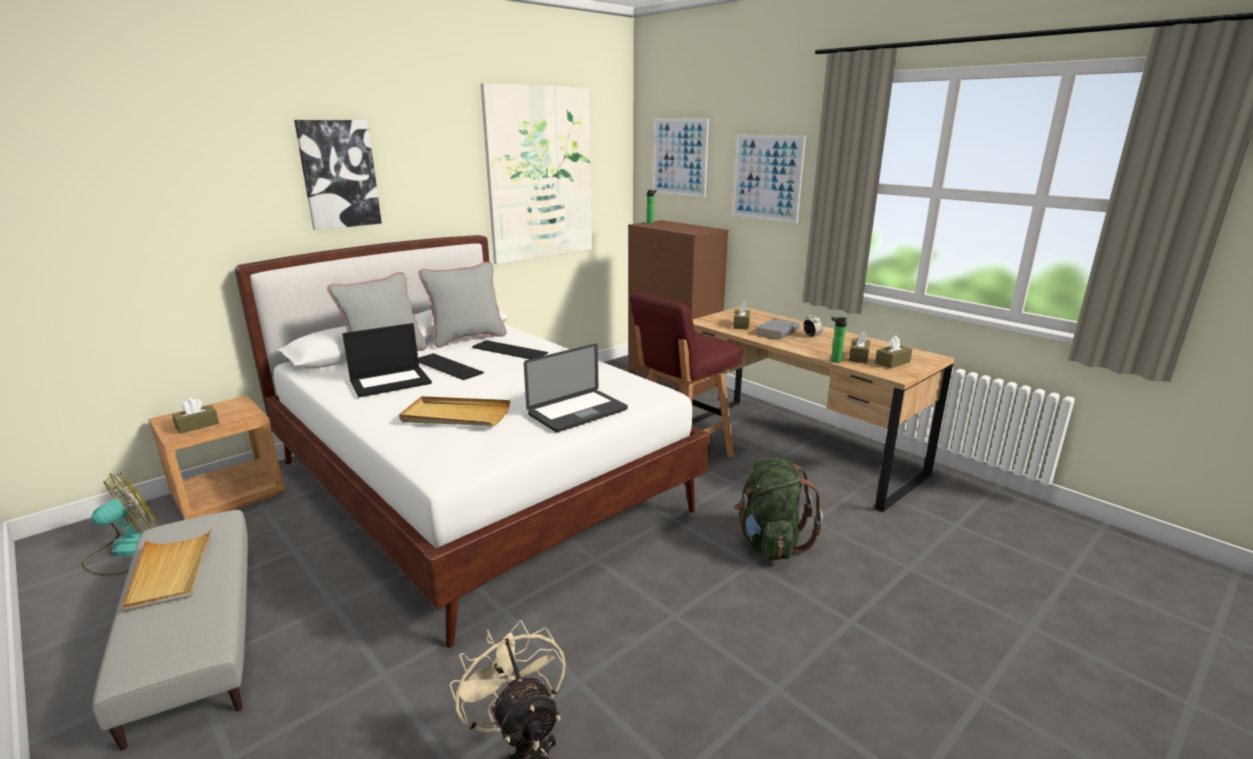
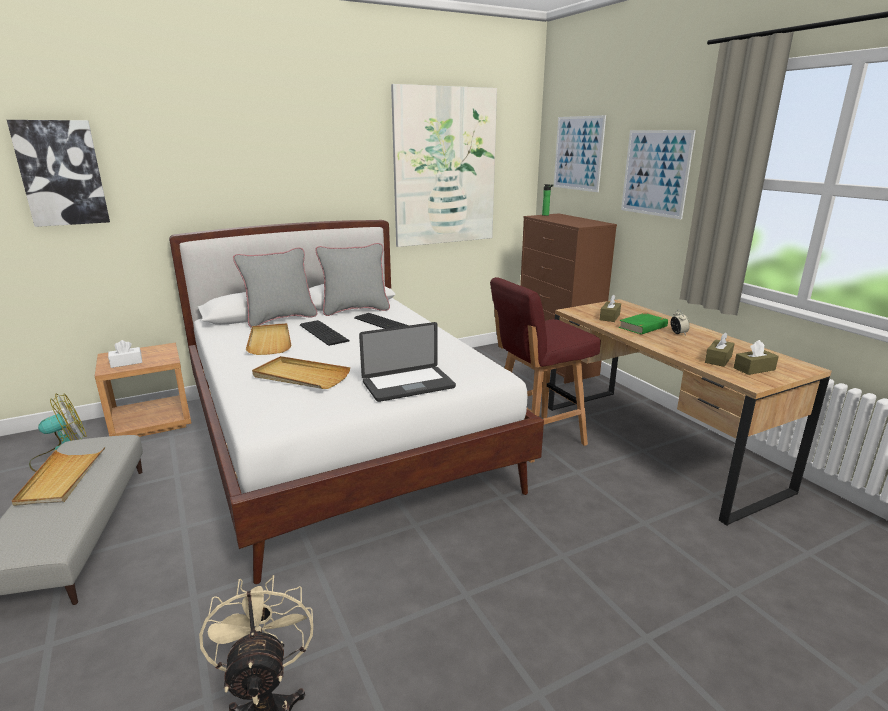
camera: 15 degrees right, 0 degrees up
brown tissue box [172,398,219,434] -> white tissue box [108,340,142,368]
picture [294,120,382,230] -> picture moved to [7,120,110,227]
laptop [342,323,432,397] -> beige tray [246,323,291,355]
green backpack [734,457,823,560] -> none
grey book [755,318,799,340] -> green book [618,313,668,335]
bottle [831,317,848,363] -> none

